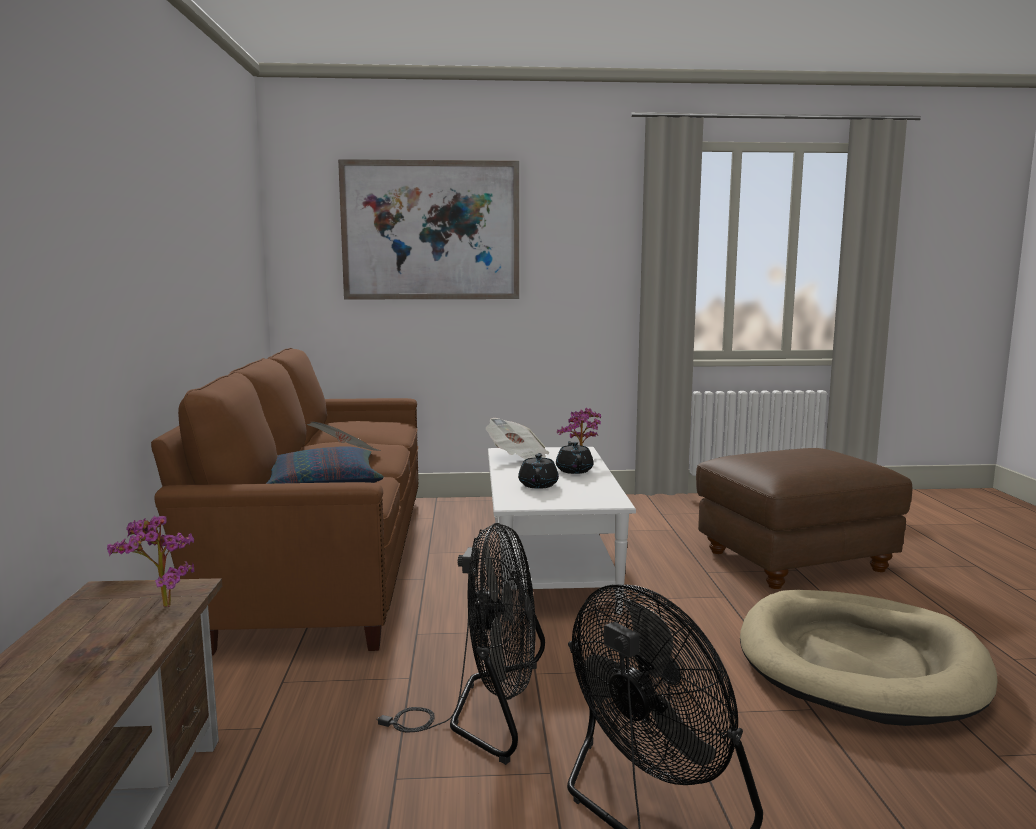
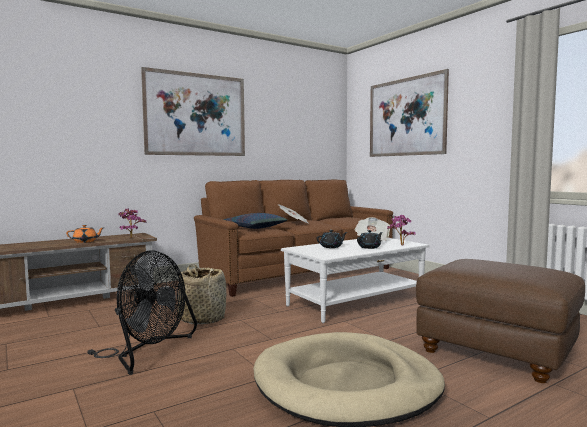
camera: 60 degrees right, 5 degrees down
black fan [376,523,545,765] -> basket [178,264,226,324]
none -> orange teapot [66,225,105,243]
none -> picture [141,67,245,156]

